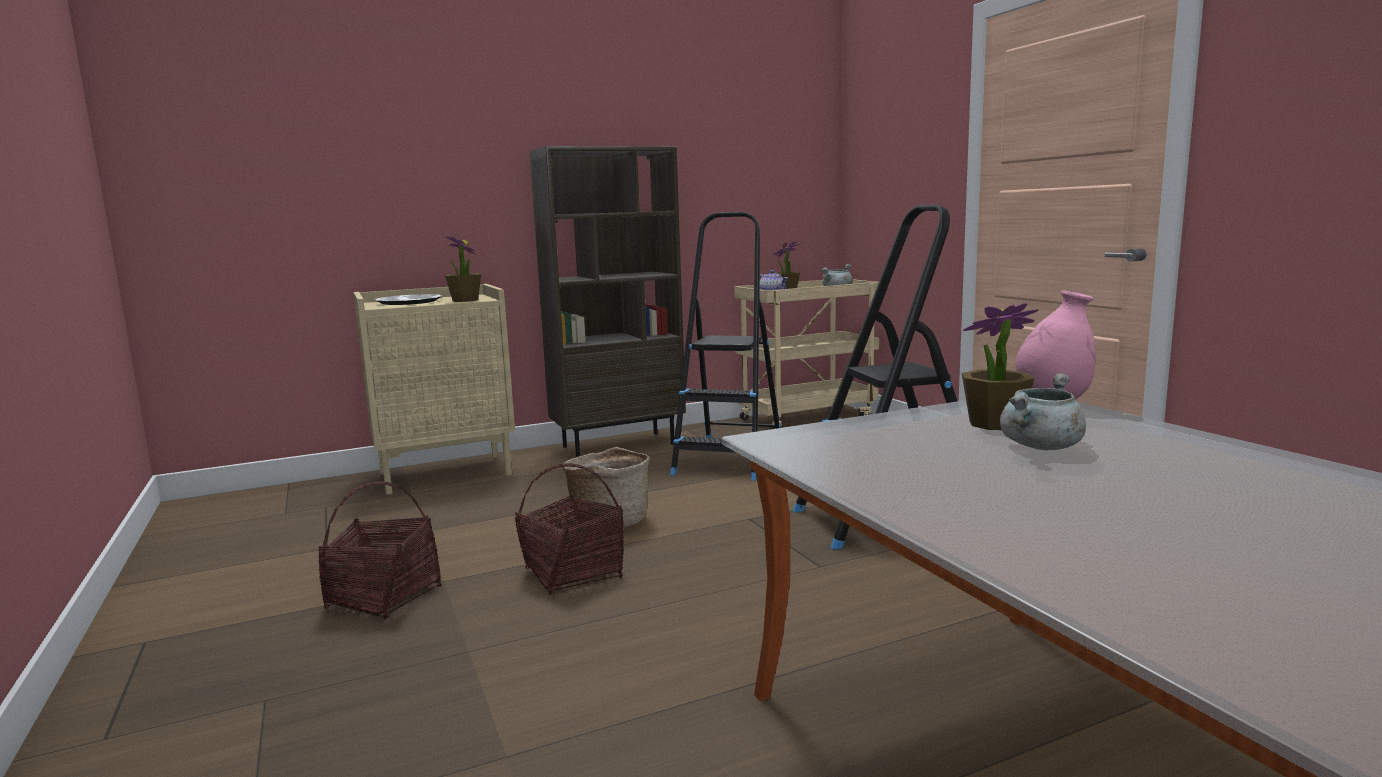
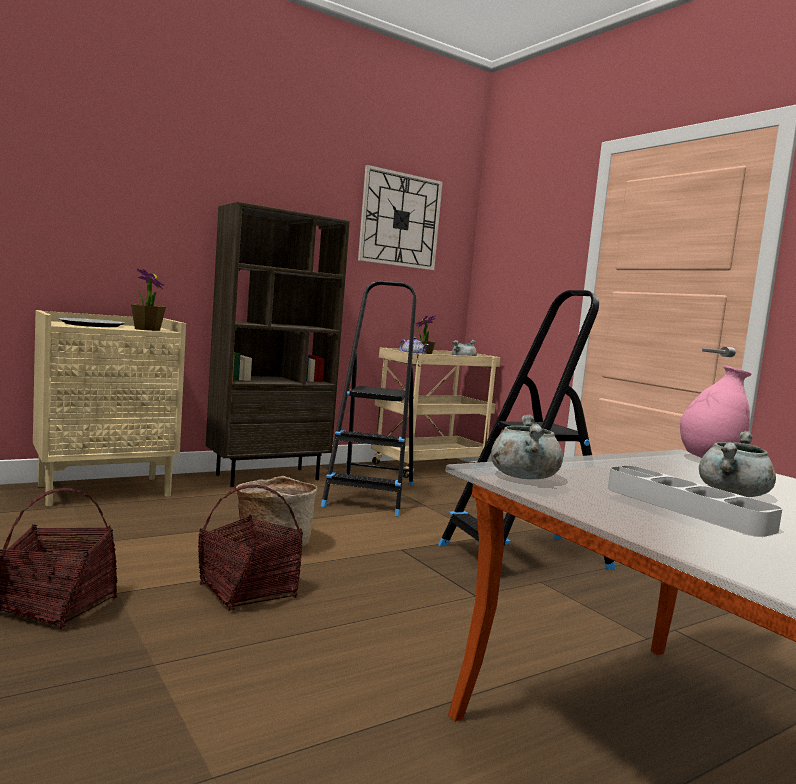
camera: 10 degrees left, 5 degrees down
potted plant [962,303,1039,430] -> none
none -> wall clock [358,165,443,270]
none -> grey cooking pot [491,414,563,479]
none -> grey tray [608,466,782,537]

